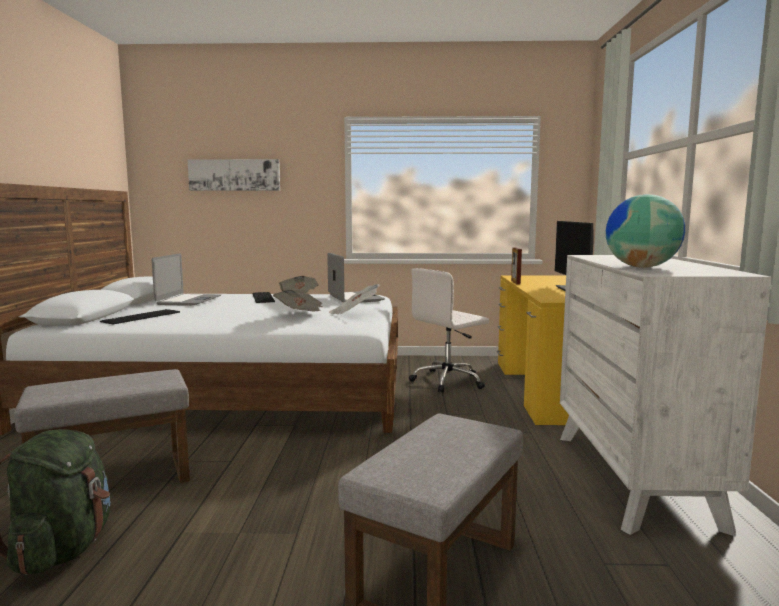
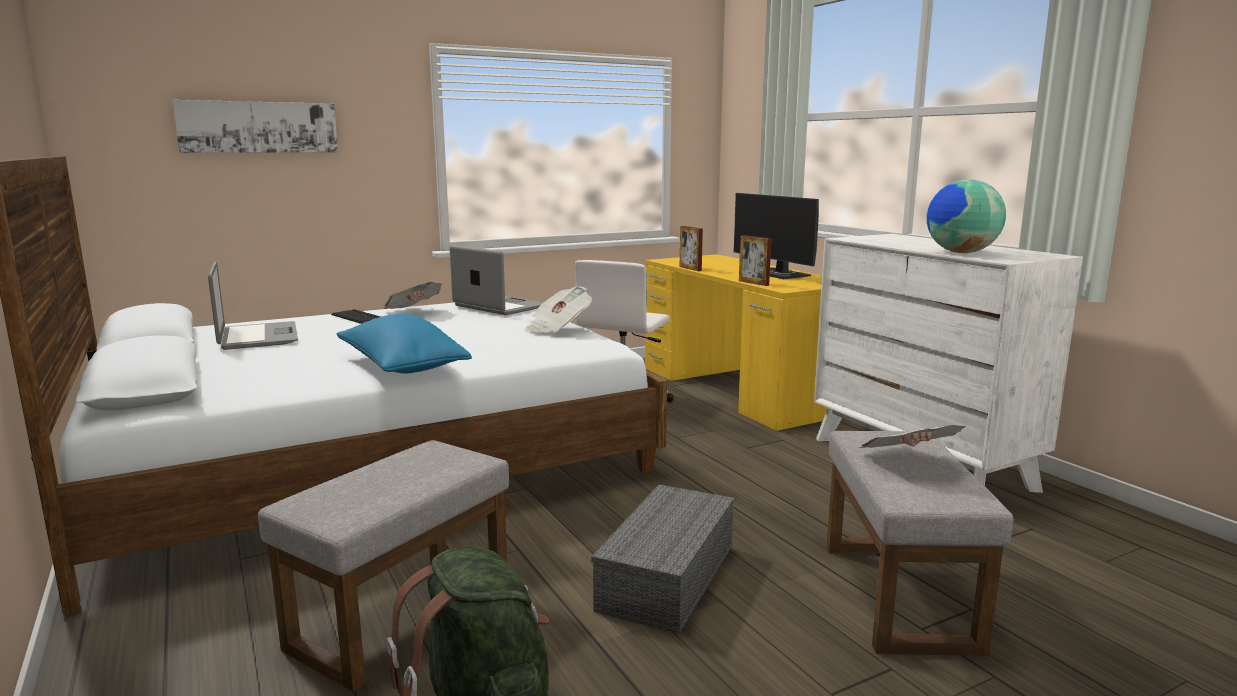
camera: 30 degrees left, 5 degrees up
keyboard [100,309,180,324] -> none
newspaper [273,290,322,311] -> newspaper moved to [858,425,966,448]
none -> blue pillow [337,314,472,373]
none -> grey storage box [591,484,734,633]
none -> picture frame [739,235,771,286]

